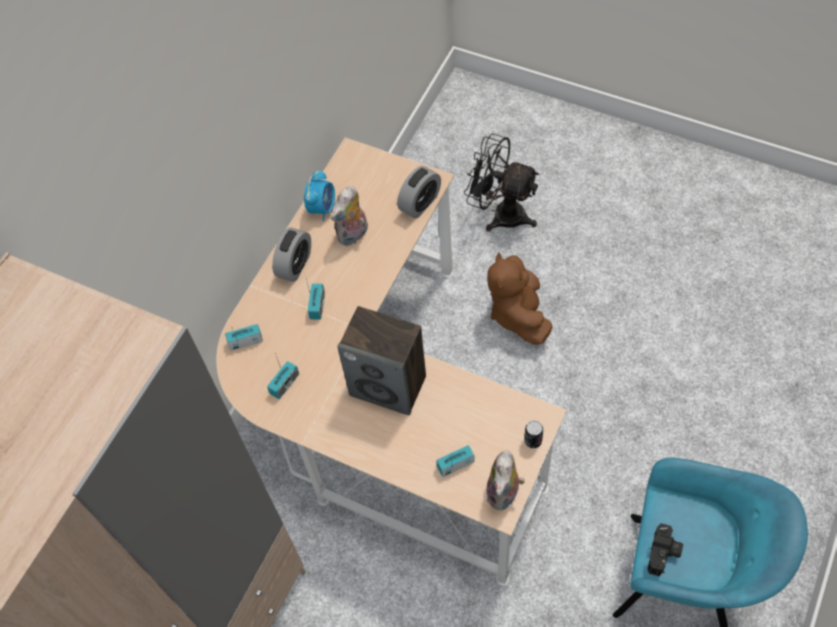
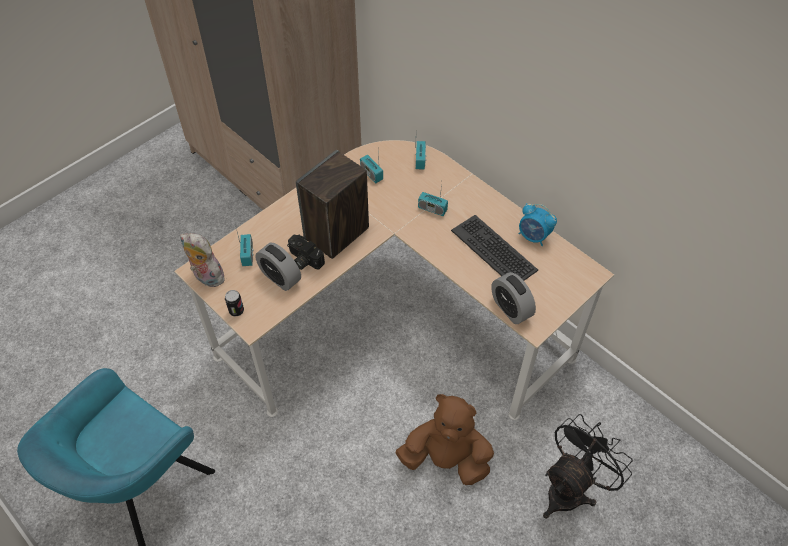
camera: 105 degrees right, 5 degrees down
alarm clock [272,228,311,282] -> alarm clock moved to [255,243,301,291]
plush toy [330,186,368,246] -> keyboard [451,215,538,280]
camera [648,523,683,576] -> camera moved to [287,235,325,270]

